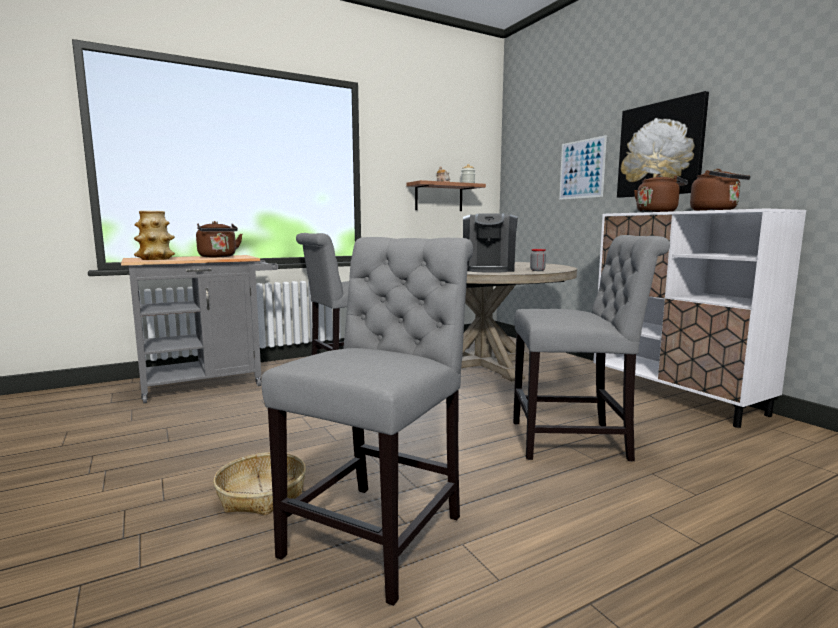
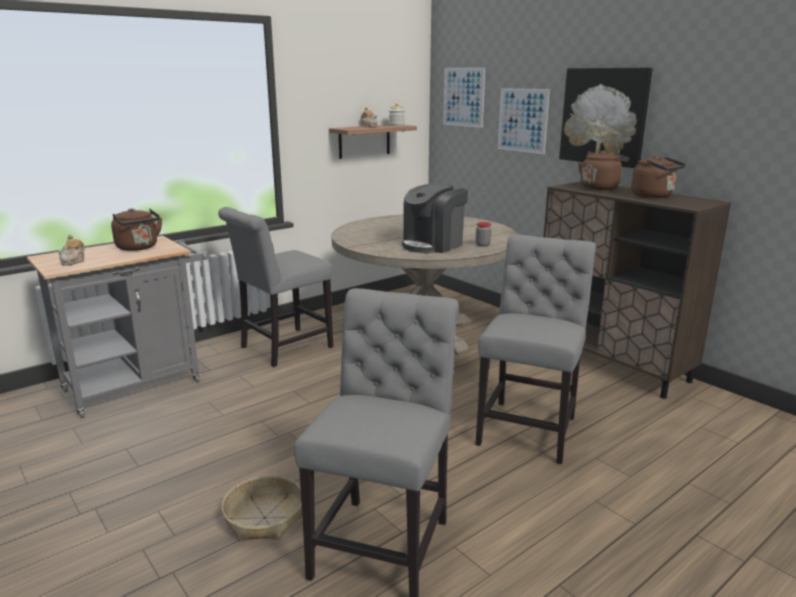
camera: 10 degrees left, 10 degrees up
vase [134,210,175,260] -> teapot [57,235,85,266]
coffee machine [463,214,518,273] -> coffee machine turned 45 degrees clockwise [402,184,468,253]
grey chair [513,235,670,462] -> grey chair turned 60 degrees counterclockwise [475,234,596,464]
white cabinet [593,208,806,428] -> brown cabinet [544,181,731,399]
none -> picture [443,67,485,128]

